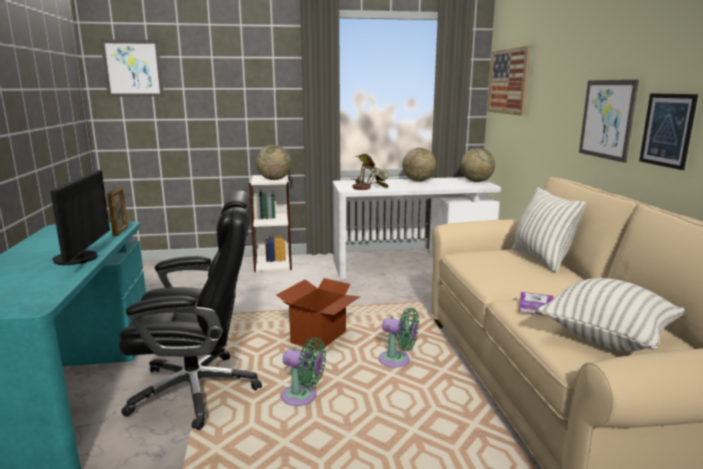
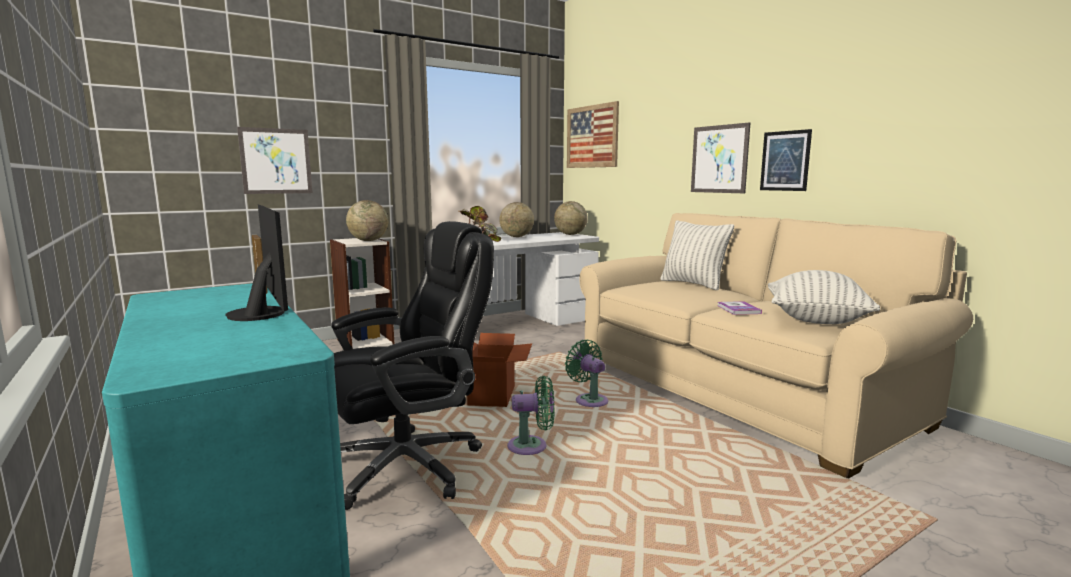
camera: 25 degrees left, 5 degrees down
picture [100,39,164,97] -> picture moved to [237,127,313,194]
green fan [378,308,419,367] -> green fan turned 120 degrees counterclockwise [565,340,609,407]

